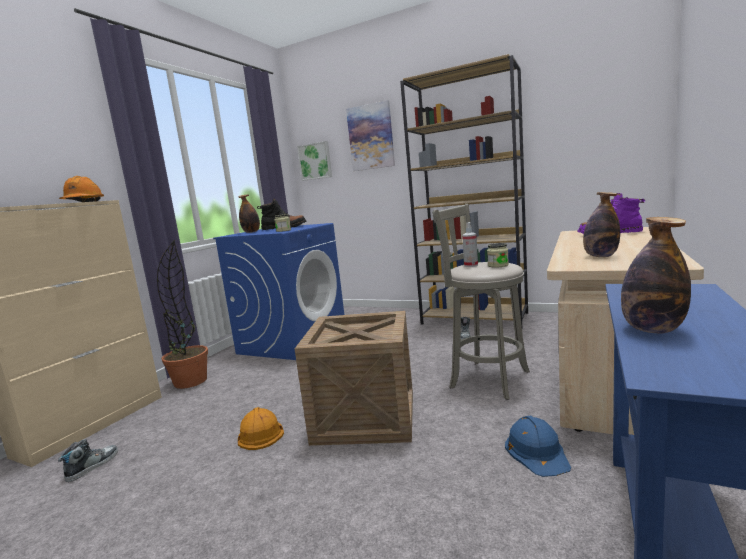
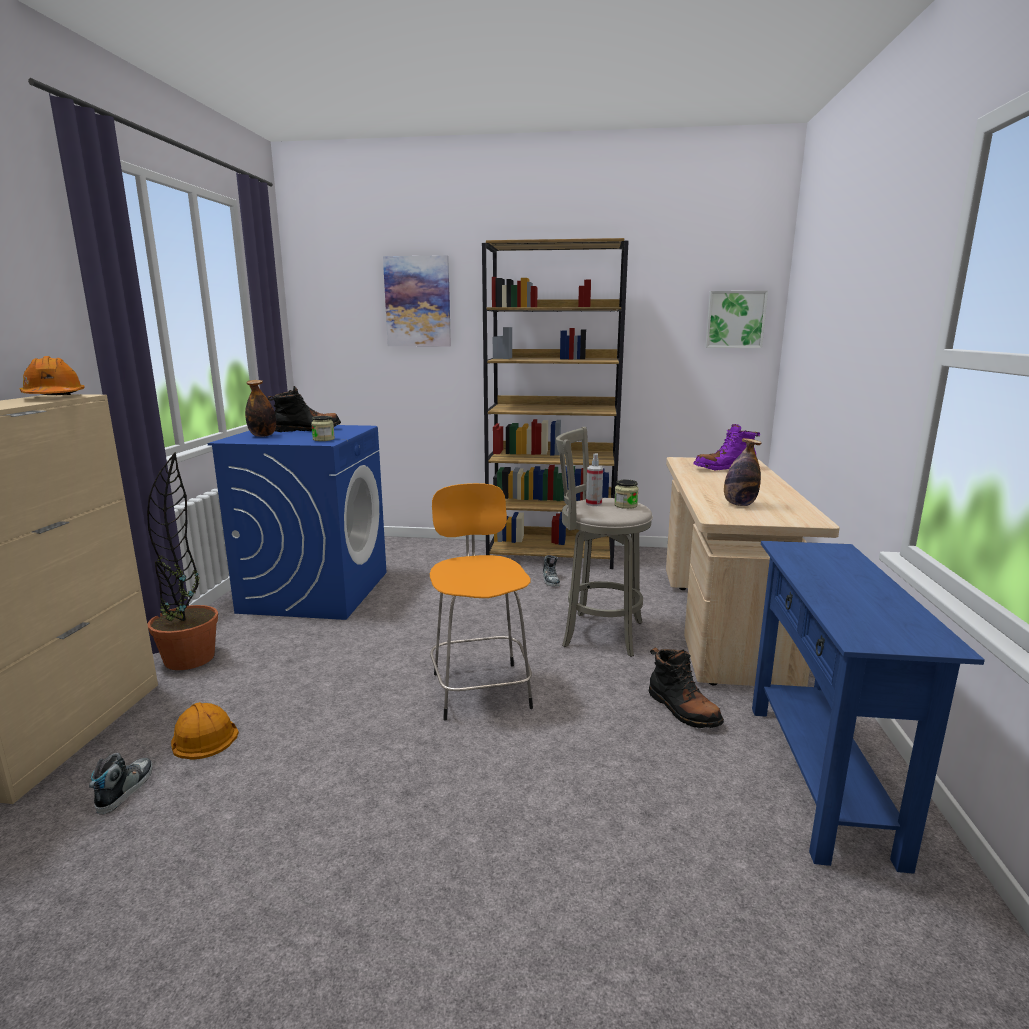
camera: 20 degrees left, 5 degrees up
orange hard hat [238,407,284,450] -> orange hard hat moved to [171,702,239,760]
crate [295,311,413,446] -> orange stool [430,483,533,720]
picture [297,141,332,181] -> picture moved to [705,291,768,348]
blue hard hat [505,416,571,477] -> black boot [649,647,724,728]
bottle [621,217,691,334] -> none

